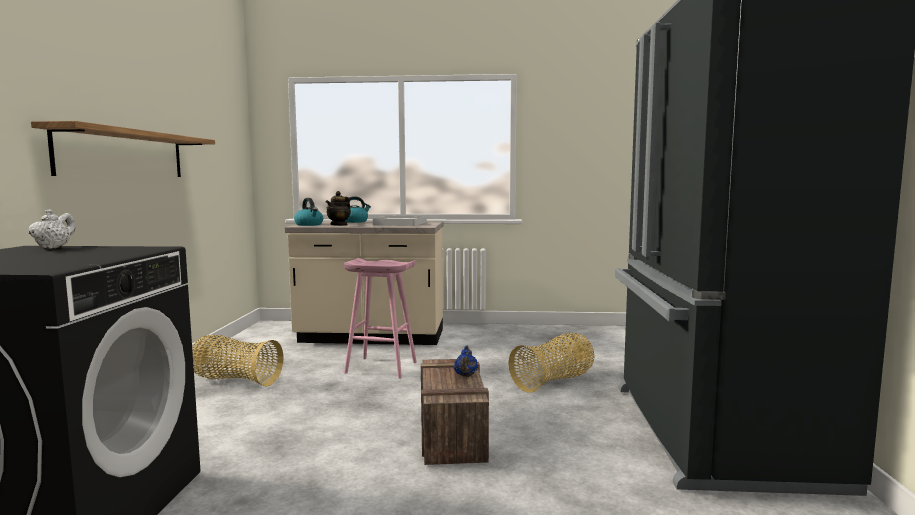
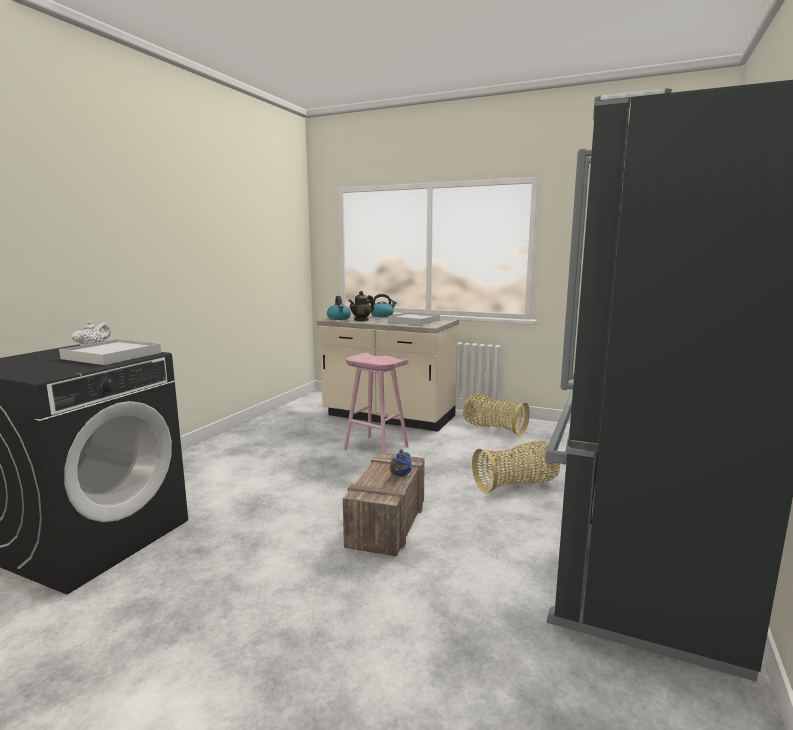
camera: 20 degrees right, 5 degrees up
shelf [31,121,215,177] -> none
basket [192,335,284,387] -> basket moved to [463,394,530,436]
none -> white tray [59,339,161,365]

